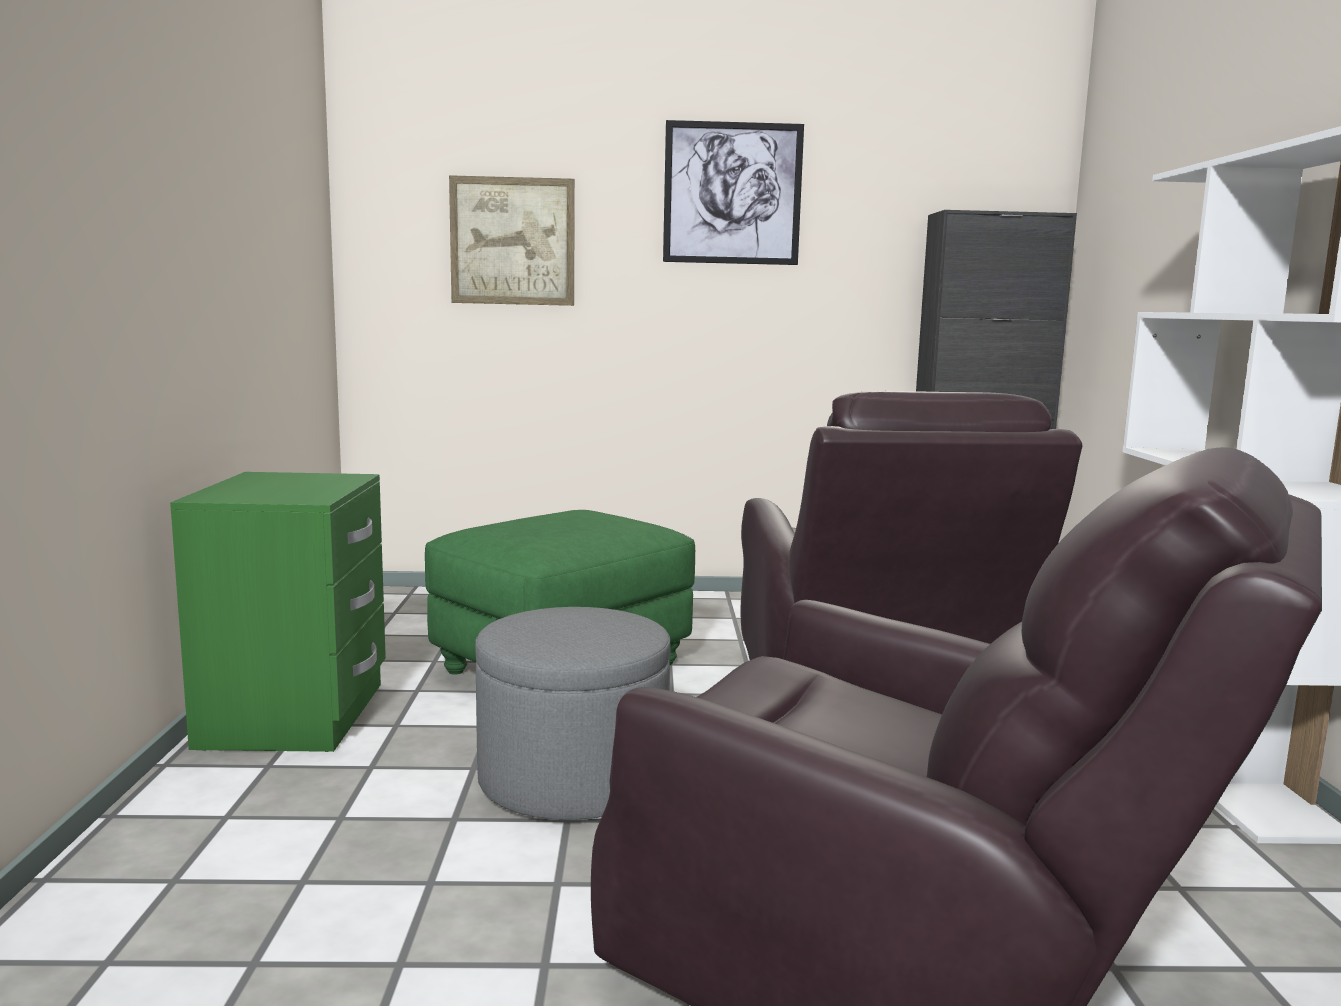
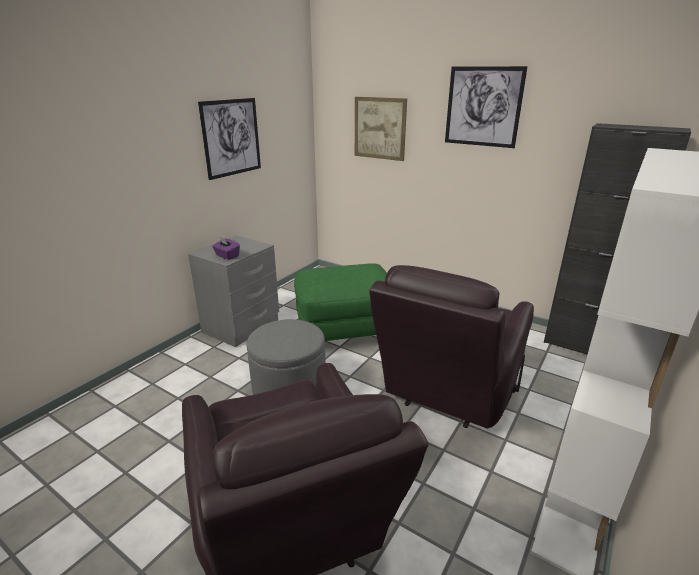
camera: 35 degrees right, 15 degrees up
green nightstand [170,472,386,752] -> grey nightstand [188,236,279,347]
none -> picture [198,98,261,180]
none -> purple tissue box [212,237,240,260]

